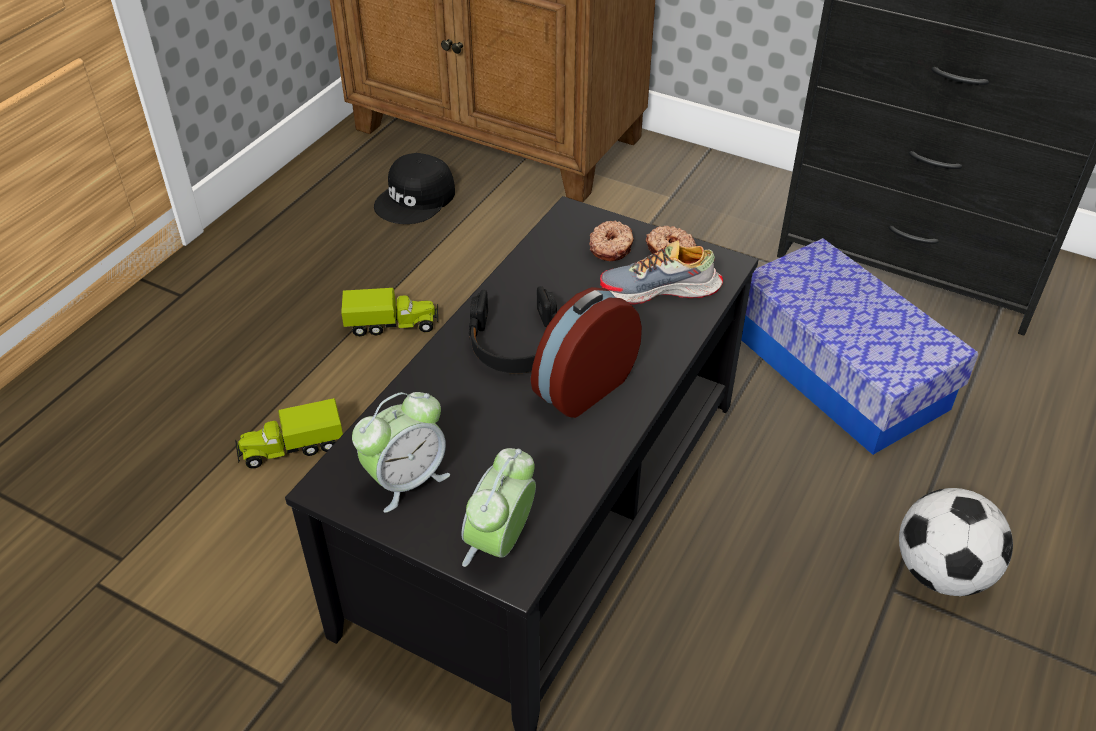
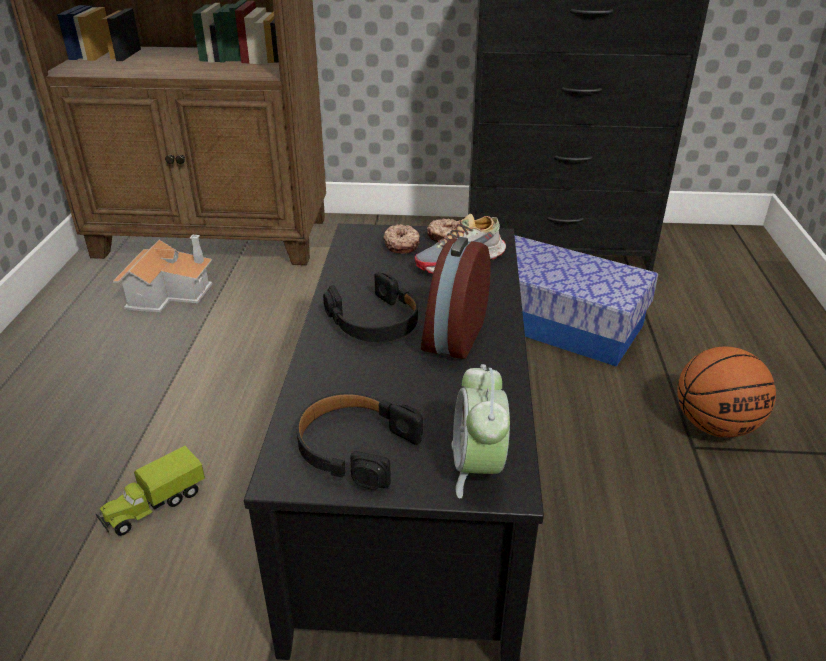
camera: 25 degrees left, 10 degrees down
toy truck [341,288,438,336] -> none
alarm clock [352,392,450,513] -> black headphones [296,393,423,490]
black cap [374,153,455,224] -> toy house [113,235,213,312]
football [899,488,1013,596] -> basketball [677,346,776,437]

